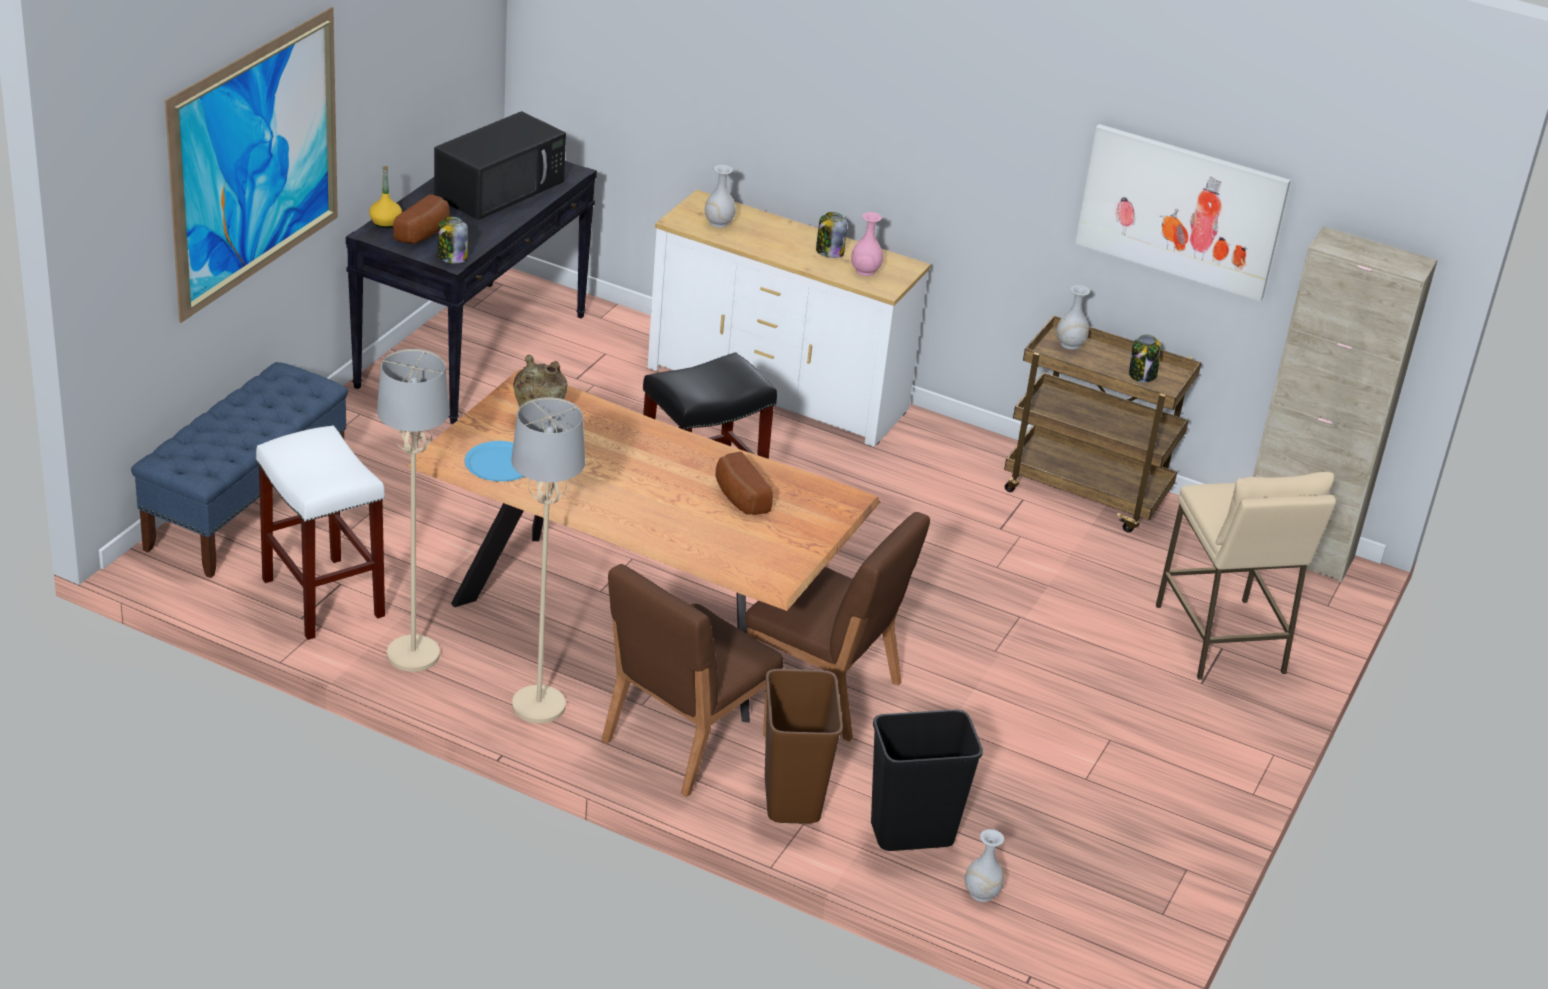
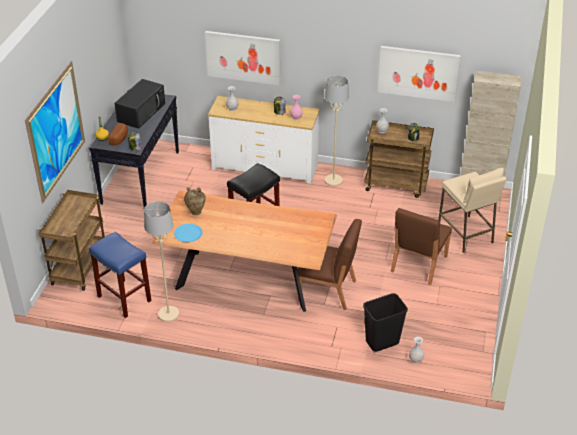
camera: 10 degrees left, 5 degrees up
blue bench [131,362,348,578] -> brown cart [39,190,105,291]
white stool [256,425,385,640] -> blue stool [89,232,151,318]
beige floor lamp [511,397,585,723] -> beige floor lamp moved to [325,75,349,186]
brown chair [602,564,784,797] -> brown chair moved to [391,208,452,285]
bread [715,451,773,515] -> none
brown trash can [765,669,843,824] -> none
none -> picture [205,31,280,85]

